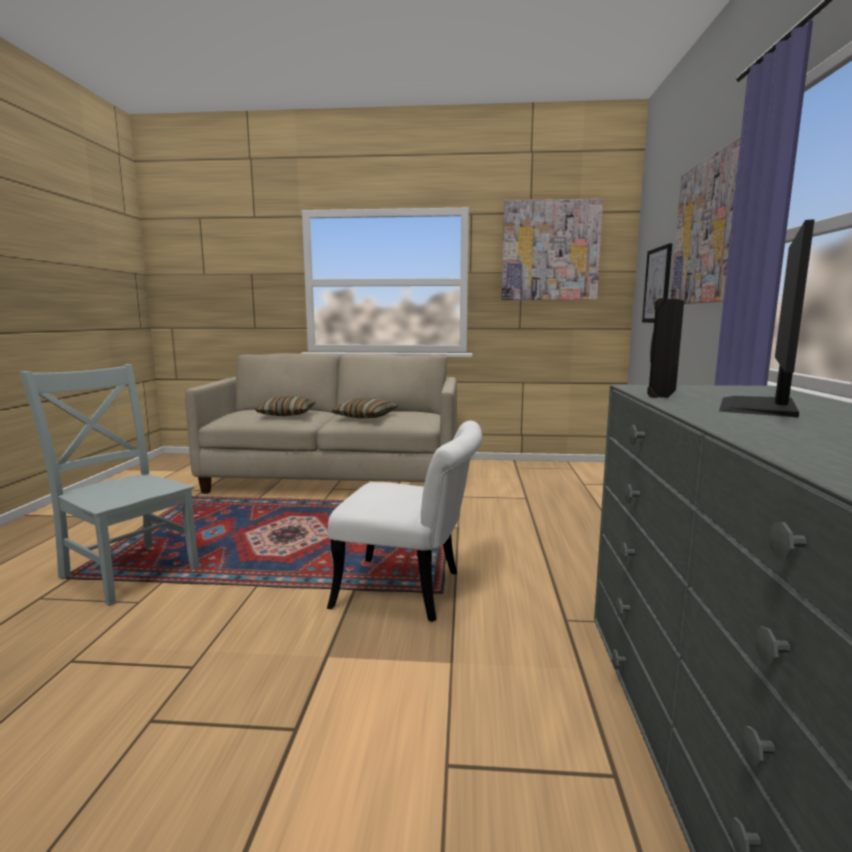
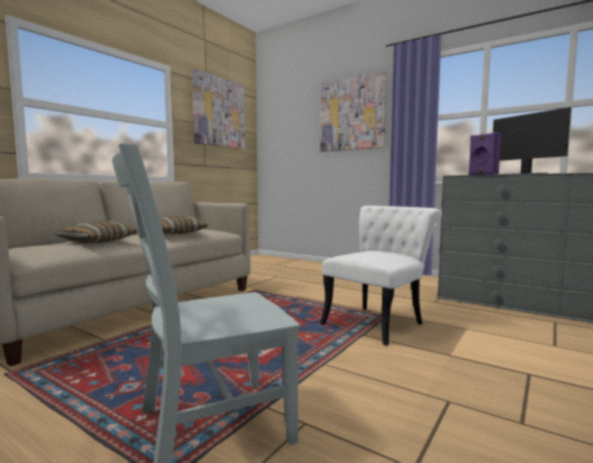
camera: 60 degrees left, 5 degrees down
picture [642,243,672,323] -> none
black speaker [647,298,684,398] -> purple speaker [468,132,501,175]

